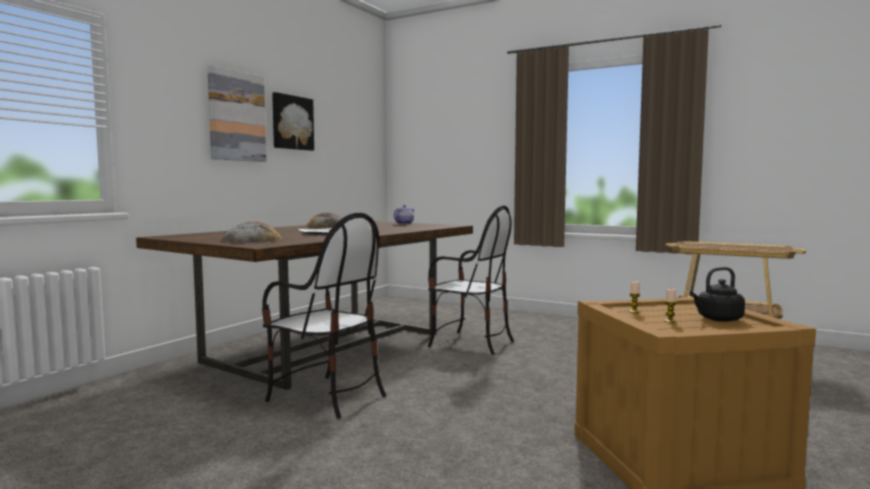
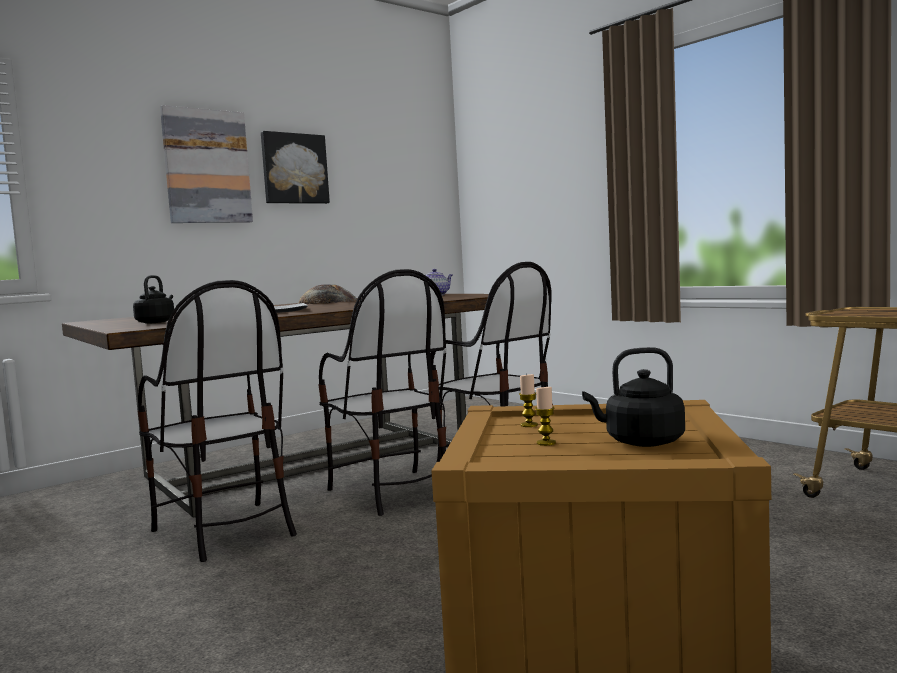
camera: 20 degrees right, 0 degrees up
bread [220,222,282,243] -> black kettle [133,275,174,324]
none -> chair [318,269,447,516]

